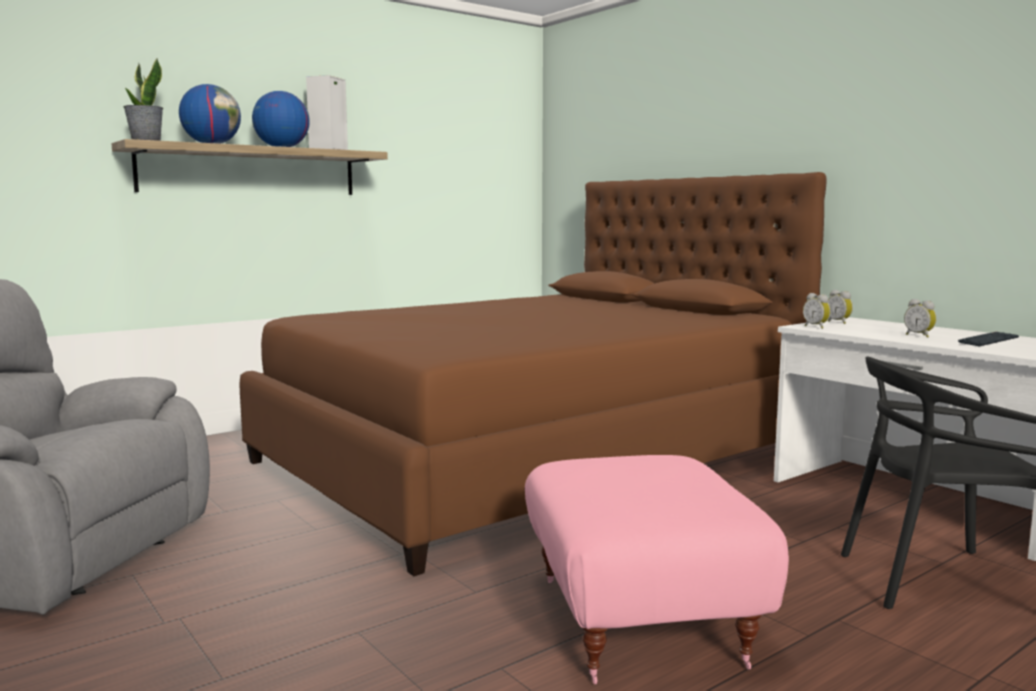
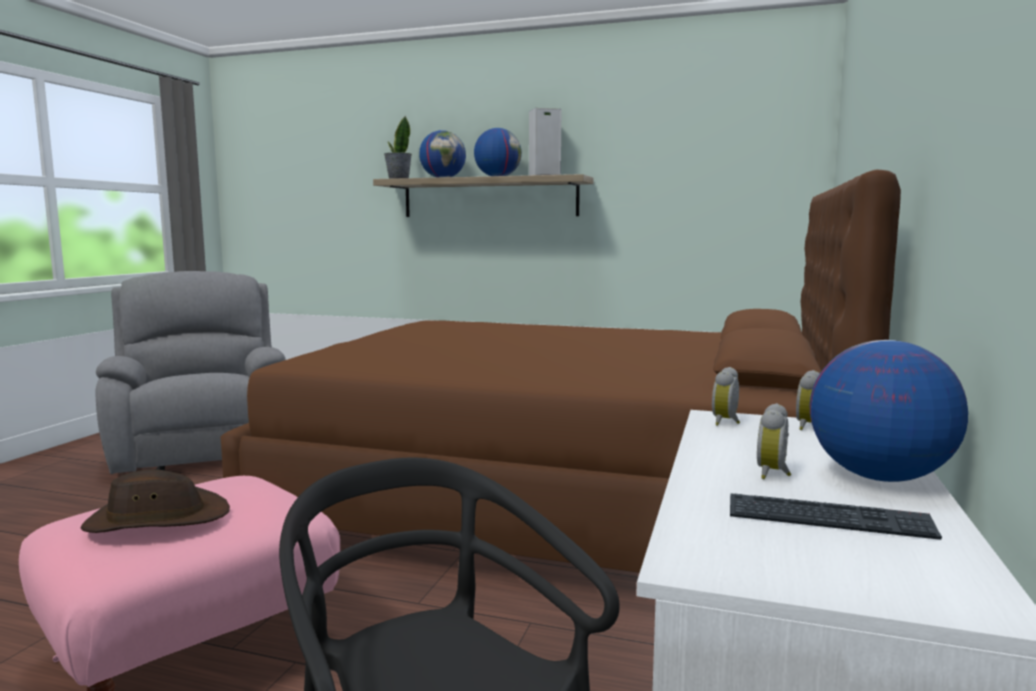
camera: 55 degrees right, 0 degrees up
none -> brown hat [81,469,230,533]
none -> globe [810,340,968,482]

